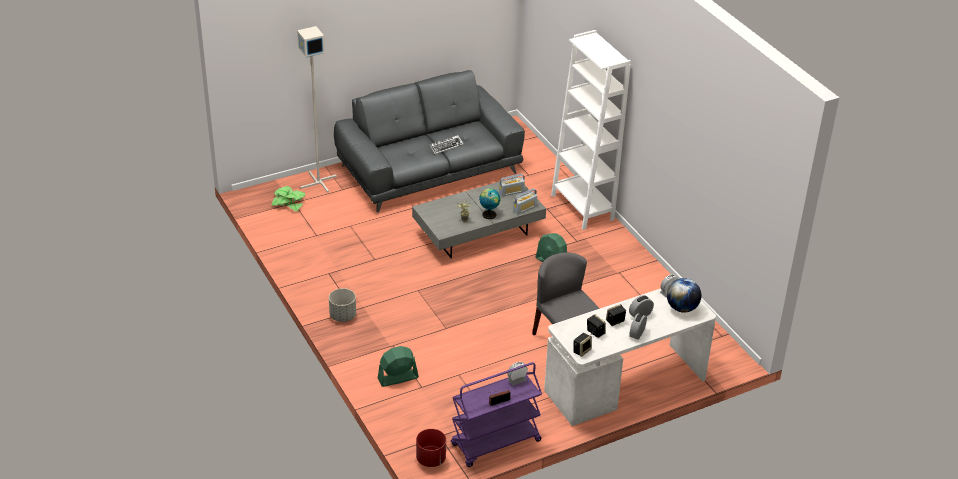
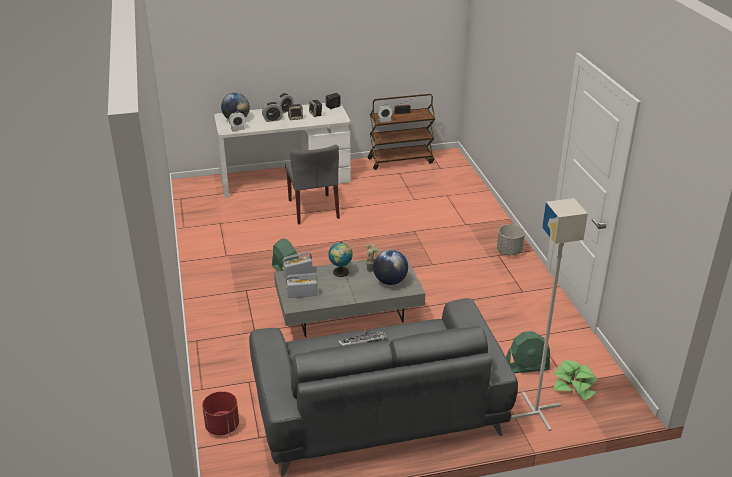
camera: 165 degrees left, 5 degrees down
green fan [378,346,419,387] -> green fan moved to [506,331,550,373]
red planter [416,429,446,467] -> red planter moved to [202,391,239,435]
purple cart [451,362,542,467] -> brown cart [368,94,435,170]
white bookcase [551,30,631,230] -> none
none -> globe [373,250,408,285]

